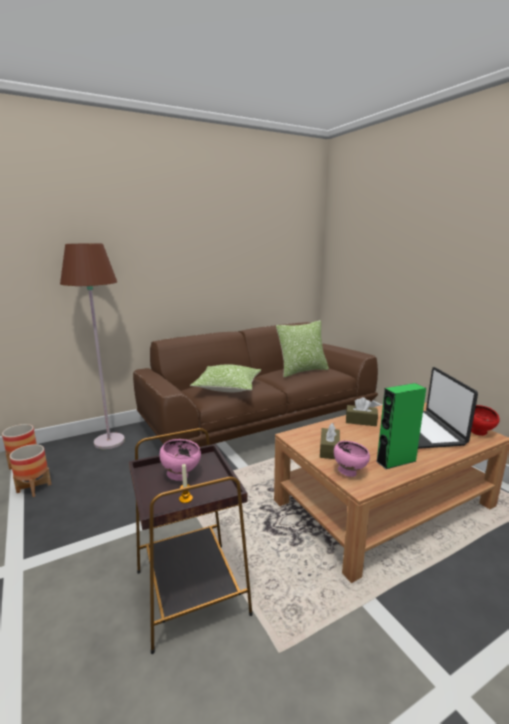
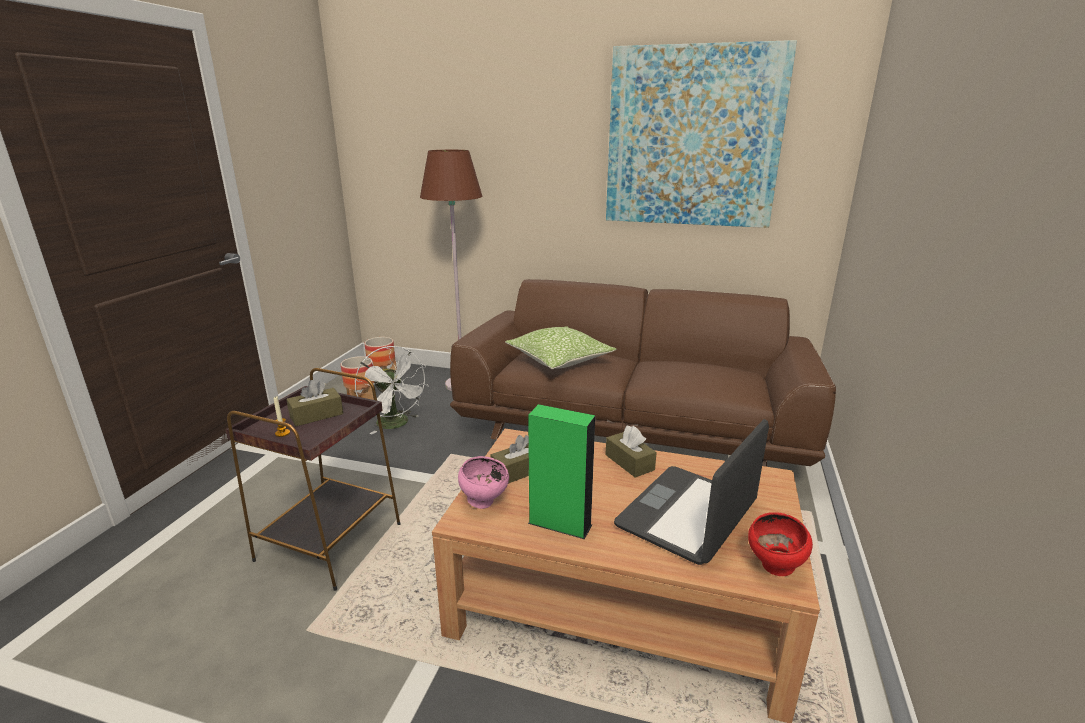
camera: 45 degrees right, 5 degrees up
pink bowl [160,439,201,481] -> brown tissue box [287,380,343,426]
pillow [276,320,329,377] -> none
none -> white fan [355,346,429,434]
none -> picture [606,40,797,228]

